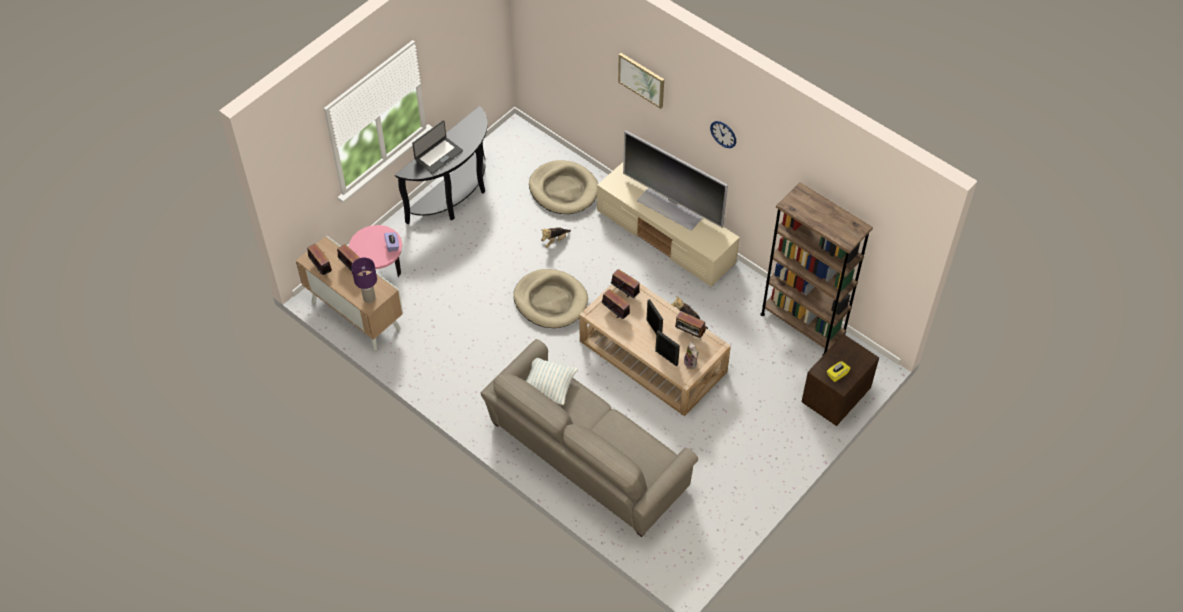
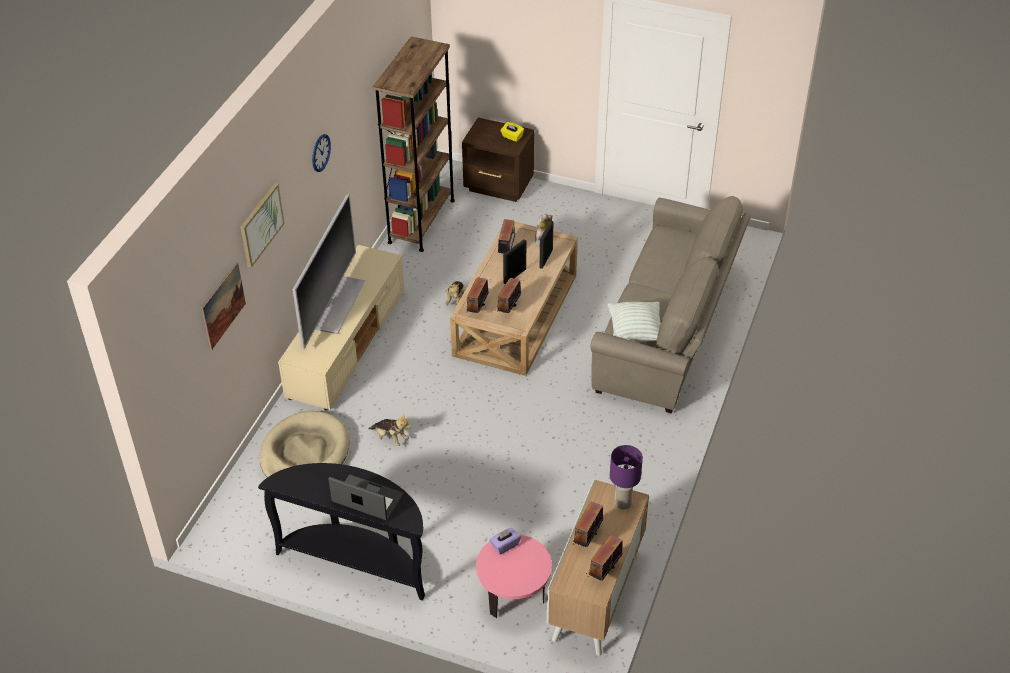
camera: 110 degrees left, 10 degrees down
beige dog bed [513,269,588,328] -> none
none -> picture [202,262,246,350]

